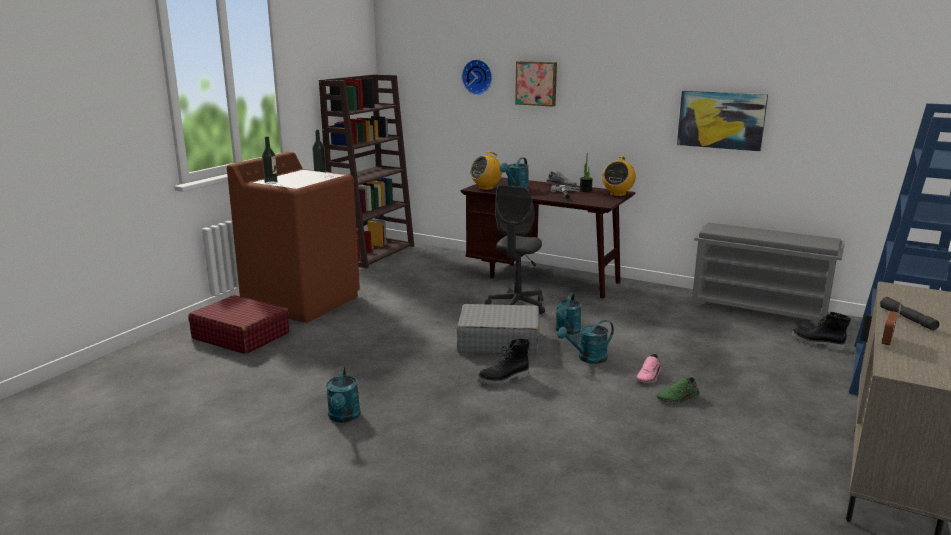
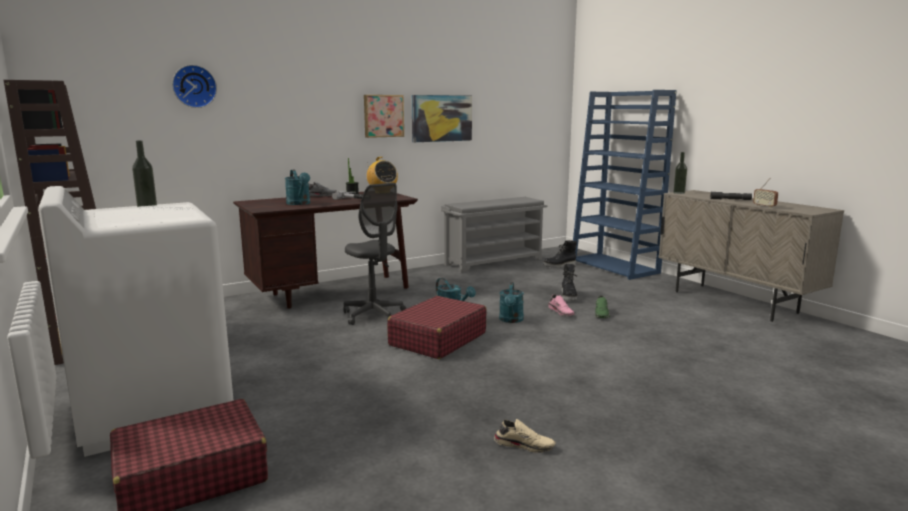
camera: 60 degrees left, 5 degrees down
brown washing machine [227,152,360,323] -> white washing machine [38,186,234,457]
bottle [262,136,278,184] -> bottle moved to [673,152,687,194]
turquoise watering can [326,367,360,423] -> beige shoe [494,419,556,453]
grey suitcase [457,304,540,355] -> red suitcase [387,296,487,359]
radio [470,152,502,190] -> none
black boot [477,339,530,385] -> black boot moved to [562,264,577,301]
picture [515,61,557,107] -> picture moved to [364,95,404,138]

